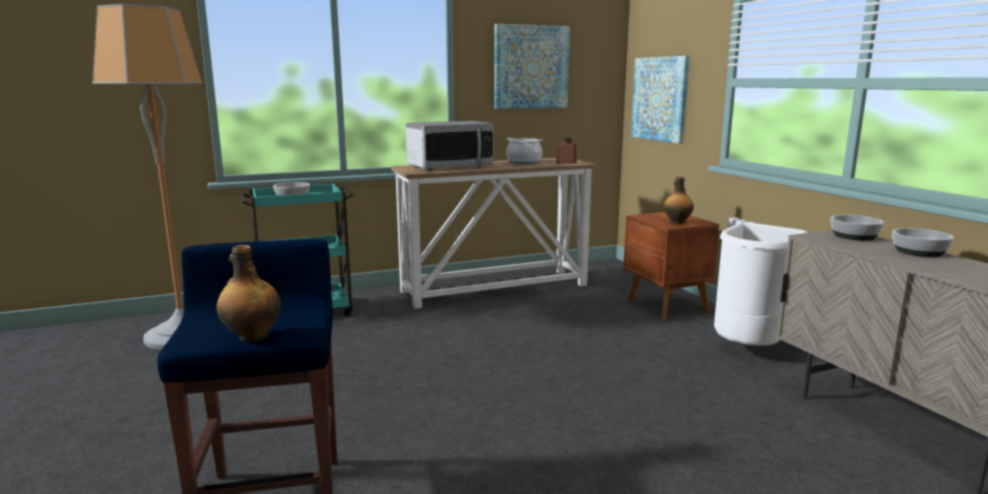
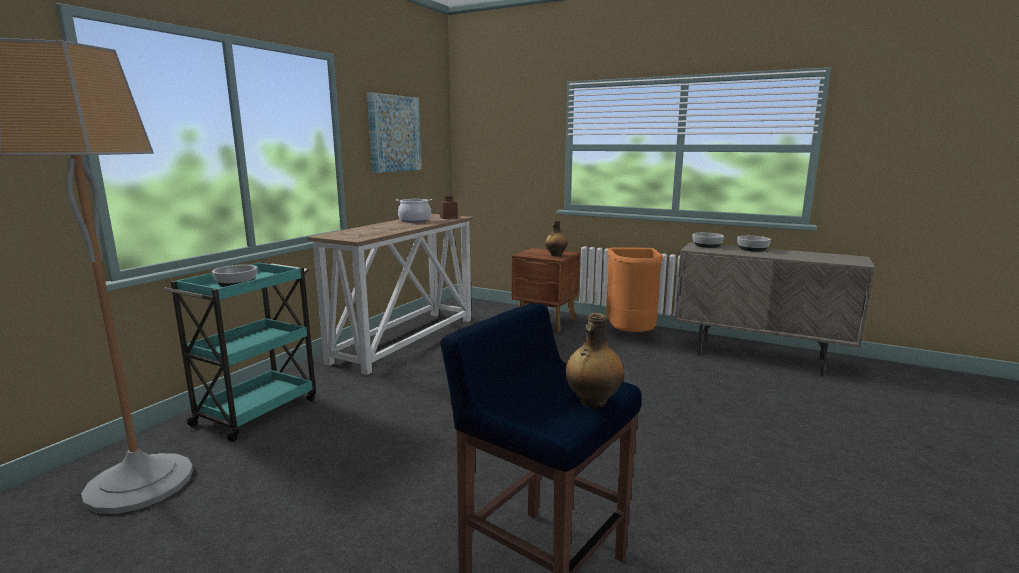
camera: 40 degrees left, 0 degrees up
microwave [406,121,493,170] -> none
picture [631,56,690,144] -> none
white trash can [714,222,808,346] -> orange trash can [606,248,663,332]

